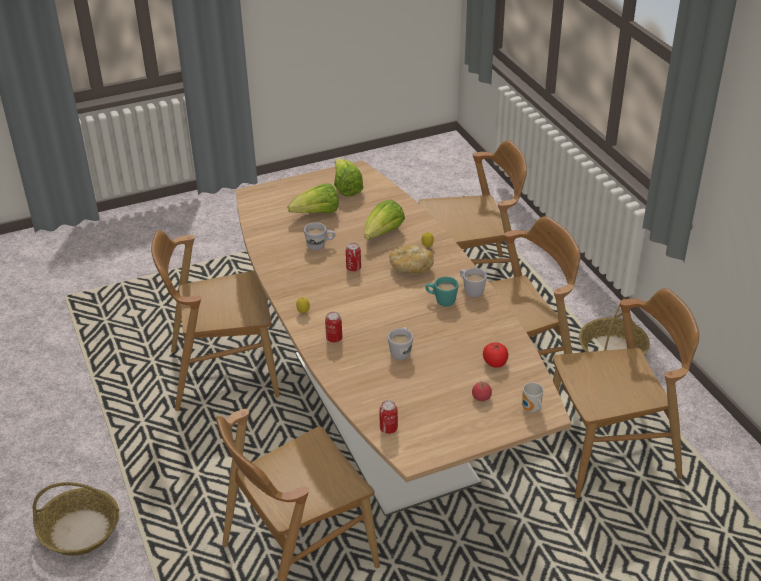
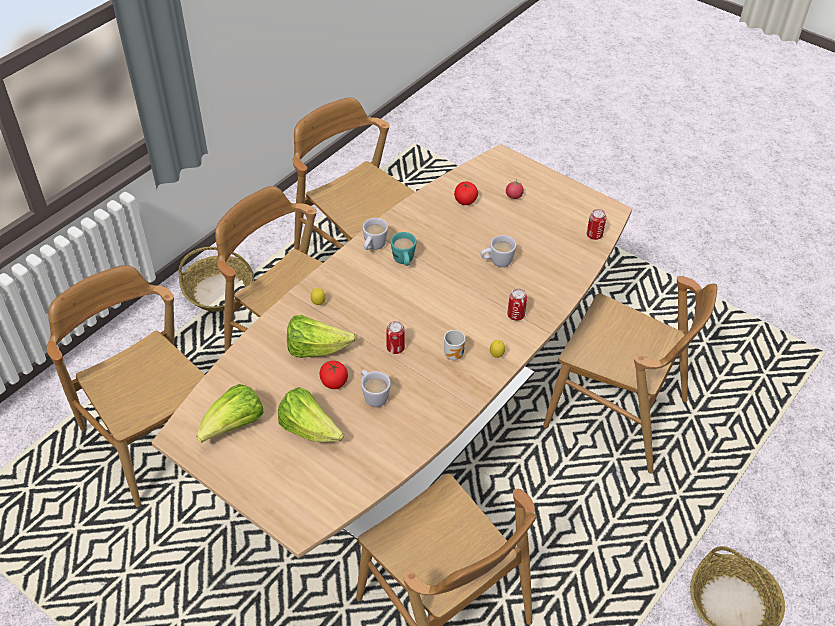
camera: 120 degrees left, 10 degrees up
bread [389,245,434,274] -> none
mug [522,382,543,412] -> mug moved to [444,330,465,360]
none -> tomato [320,361,348,389]

